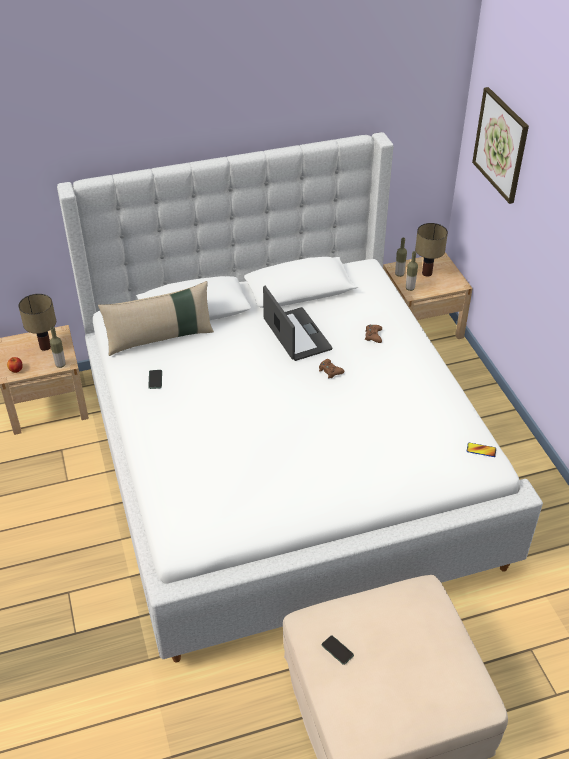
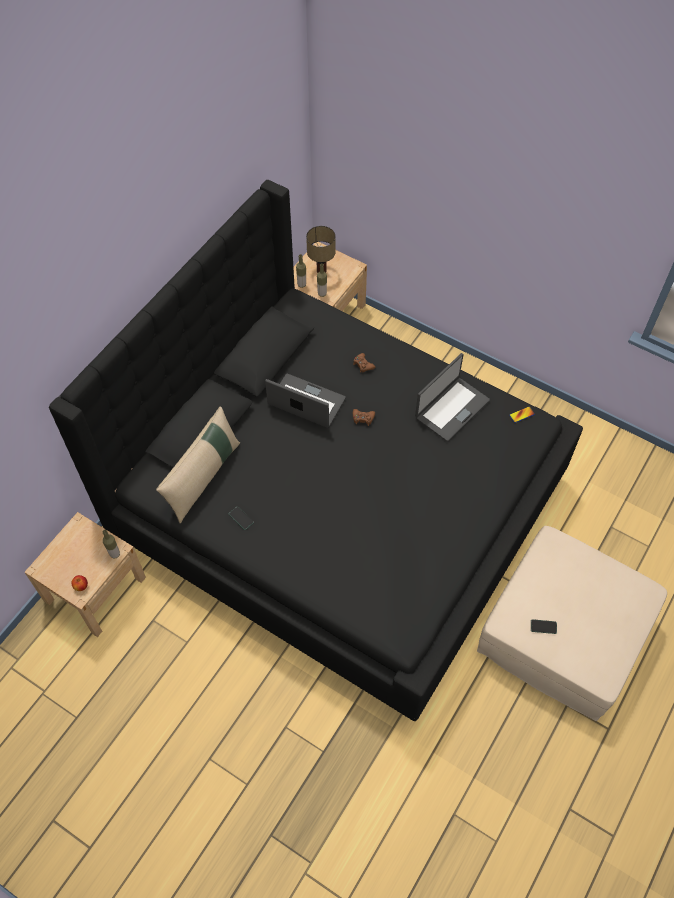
camera: 40 degrees left, 15 degrees up
table lamp [19,294,56,351] -> none
white bed [57,132,543,663] -> black bed [49,180,583,721]
picture [472,87,529,204] -> none
none -> laptop [415,353,490,442]

